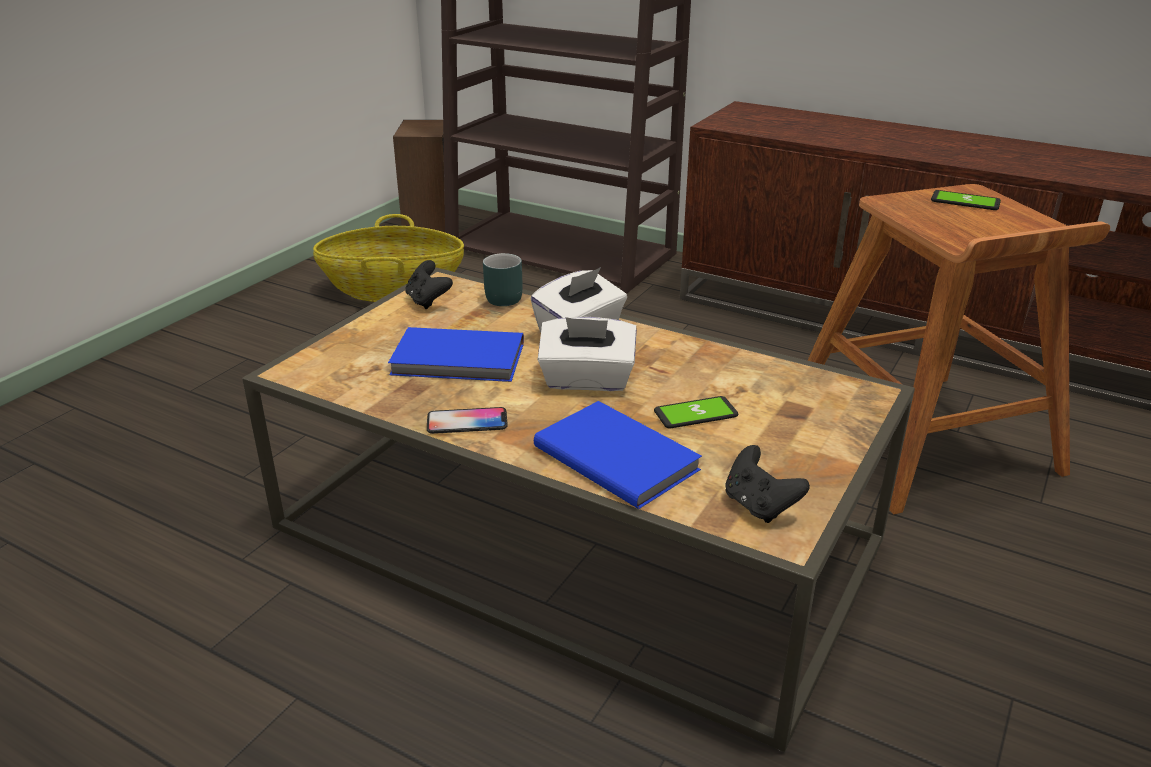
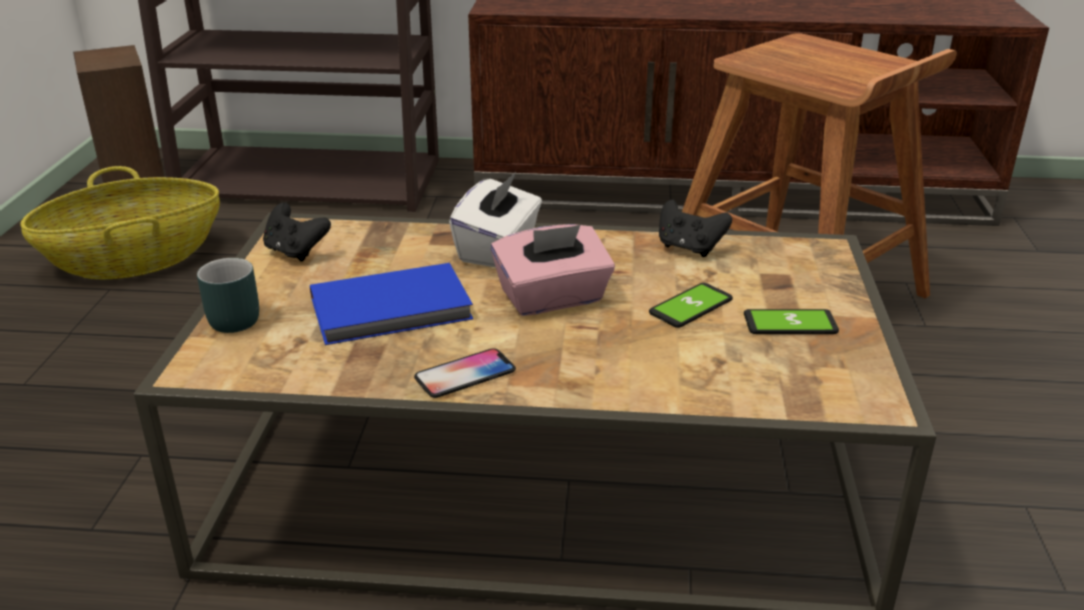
camera: 25 degrees left, 0 degrees up
turquoise mug [483,253,523,306] -> turquoise mug moved to [197,258,259,333]
blue book [534,401,702,509] -> none
white tissue box [537,317,637,391] -> pink tissue box [491,224,615,316]
black game controller [725,445,810,523] -> black game controller moved to [659,200,732,257]
phone [931,190,1001,210] -> phone moved to [744,309,839,334]

